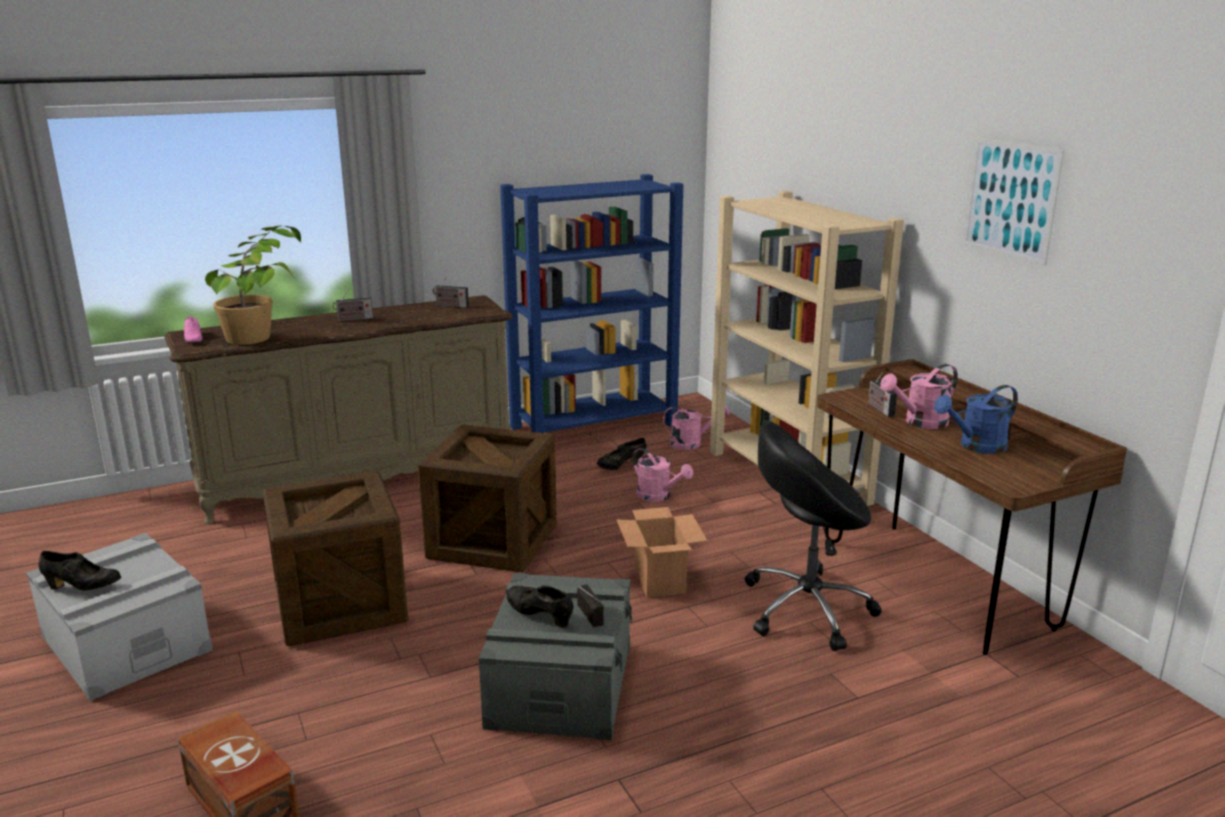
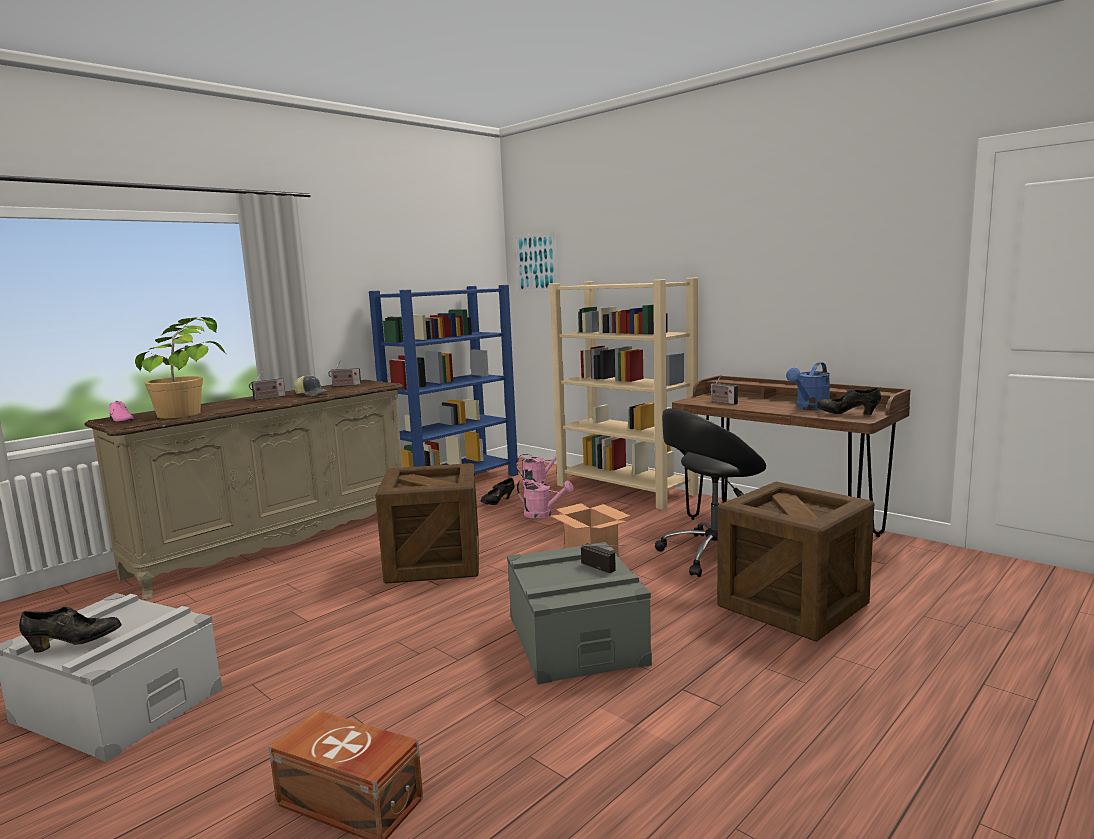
camera: 20 degrees left, 10 degrees down
crate [263,471,408,646] -> crate moved to [717,482,874,642]
black shoe [507,585,573,628] -> black shoe moved to [816,387,881,415]
pink watering can [880,364,958,429] -> none
picture [963,138,1065,266] -> picture moved to [514,232,557,292]
none -> cap [294,375,330,396]

